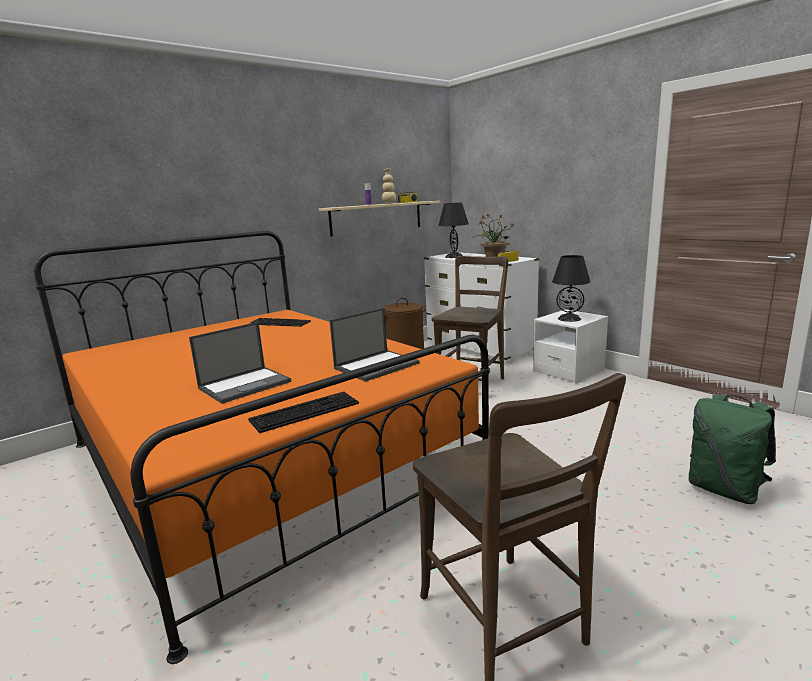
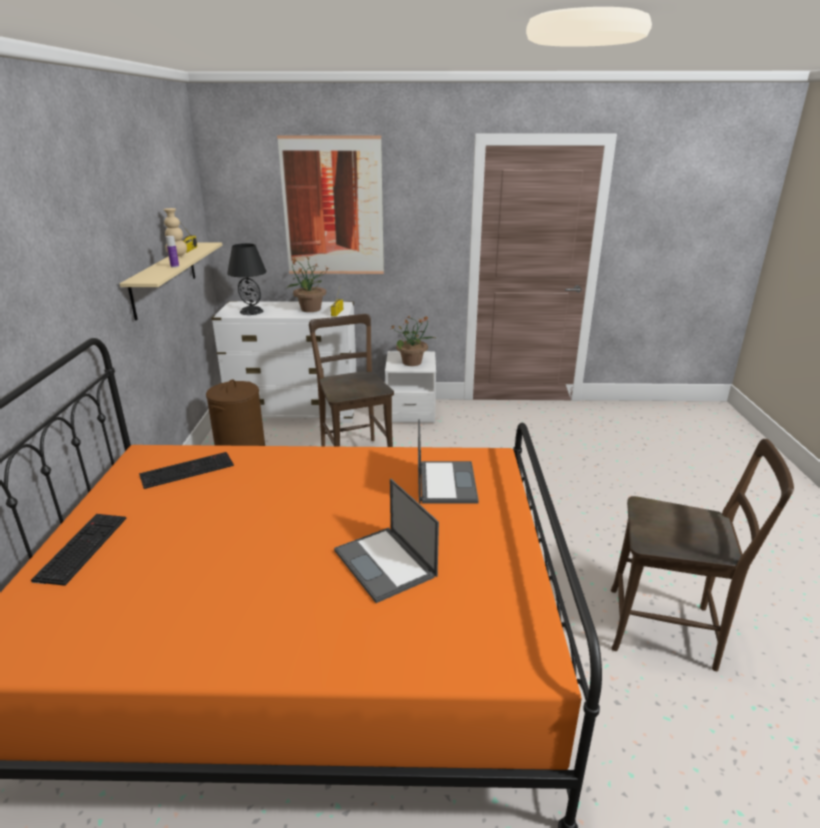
camera: 50 degrees left, 10 degrees up
laptop [189,322,291,404] -> laptop turned 150 degrees clockwise [334,479,439,603]
keyboard [248,392,359,433] -> keyboard moved to [31,514,127,586]
black table lamp [552,255,590,322] -> potted plant [390,316,435,366]
green backpack [688,394,776,504] -> none
none -> picture [277,134,384,274]

